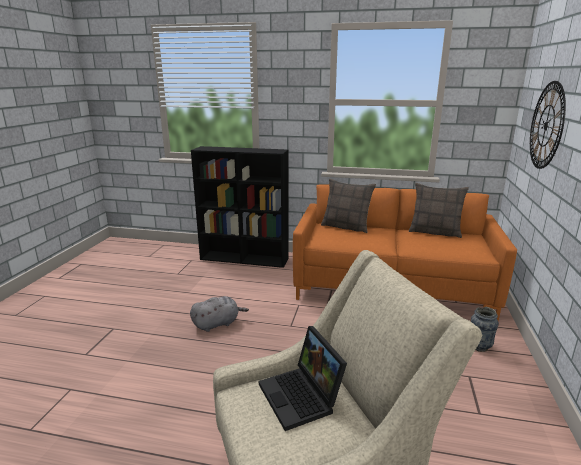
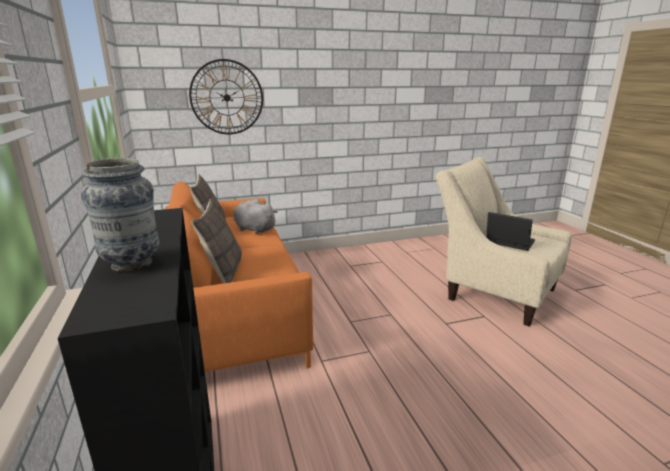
camera: 120 degrees left, 0 degrees up
grey plush toy [190,296,249,332] -> grey plush toy moved to [233,199,278,234]
laptop [259,326,347,431] -> laptop turned 90 degrees counterclockwise [486,212,535,251]
vase [471,307,499,352] -> vase moved to [81,158,160,272]

